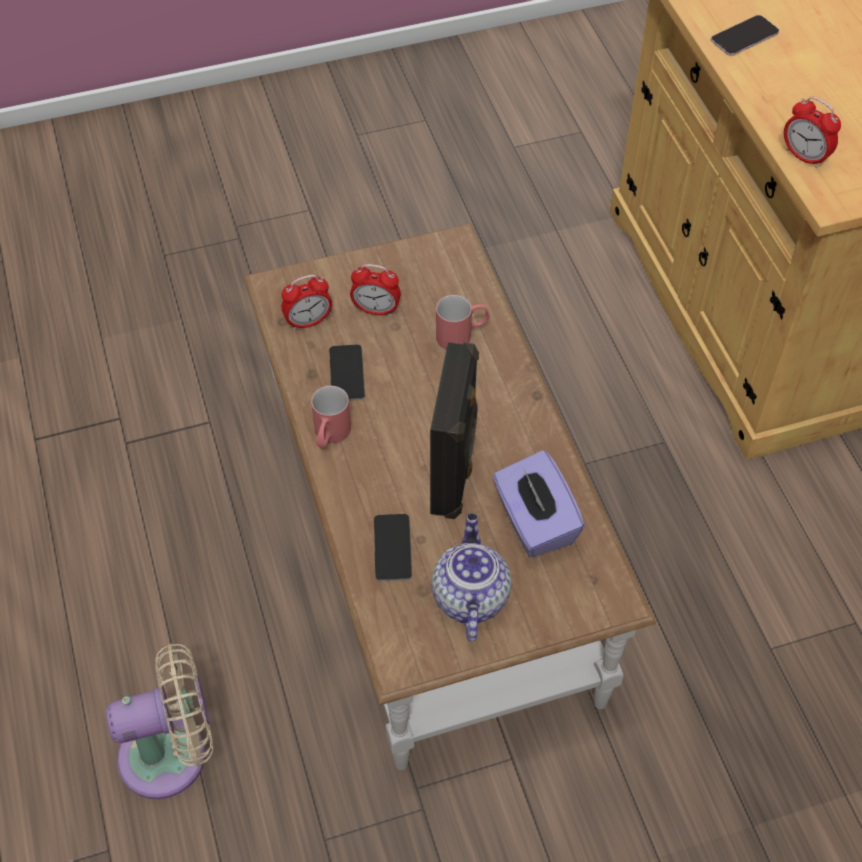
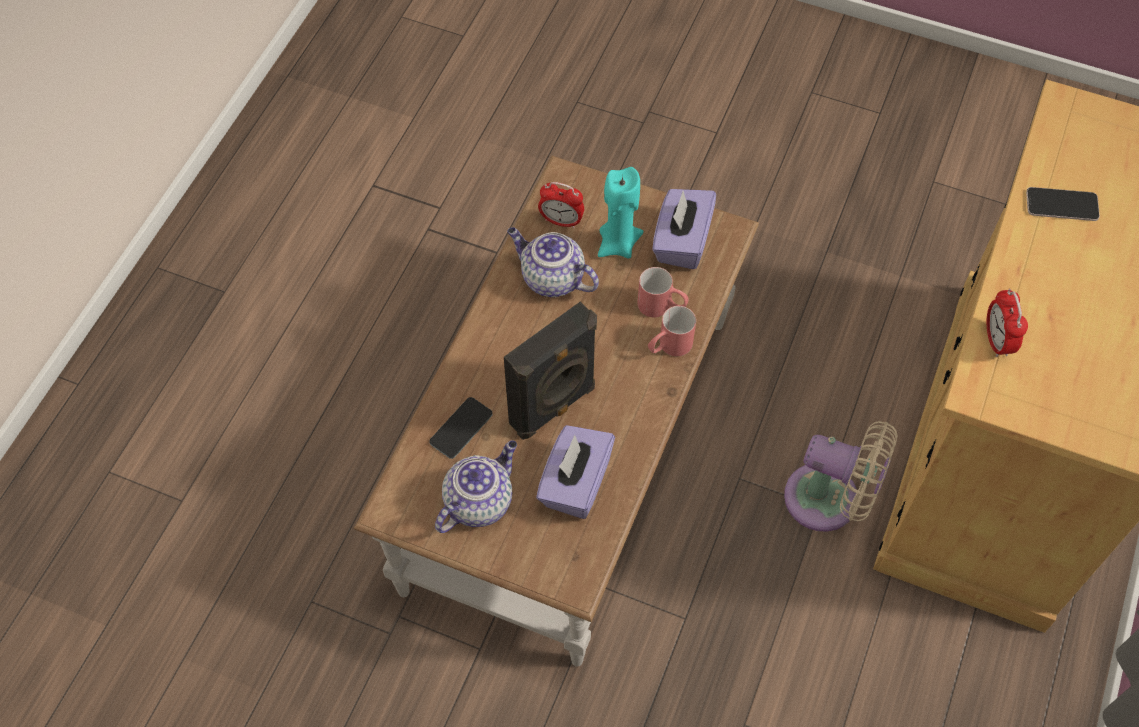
camera: 40 degrees right, 5 degrees up
beige fan [106,643,213,799] -> beige fan moved to [784,421,898,532]
red mug [311,386,351,449] -> red mug moved to [648,306,696,356]
phone [329,344,365,401] -> teapot [507,227,599,297]
alarm clock [350,264,401,316] -> turquoise candle [598,167,644,259]
none -> purple tissue box [652,189,716,269]

